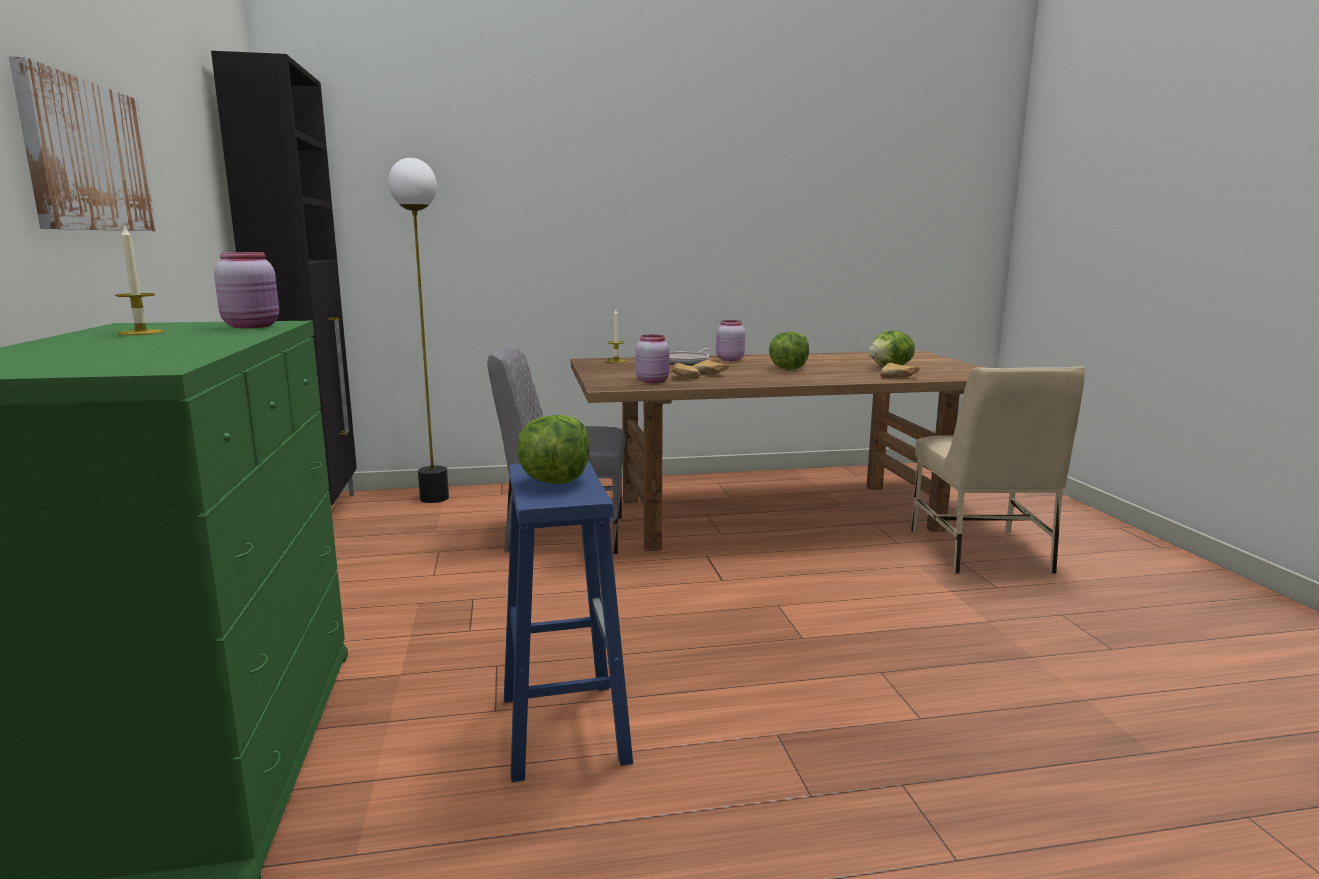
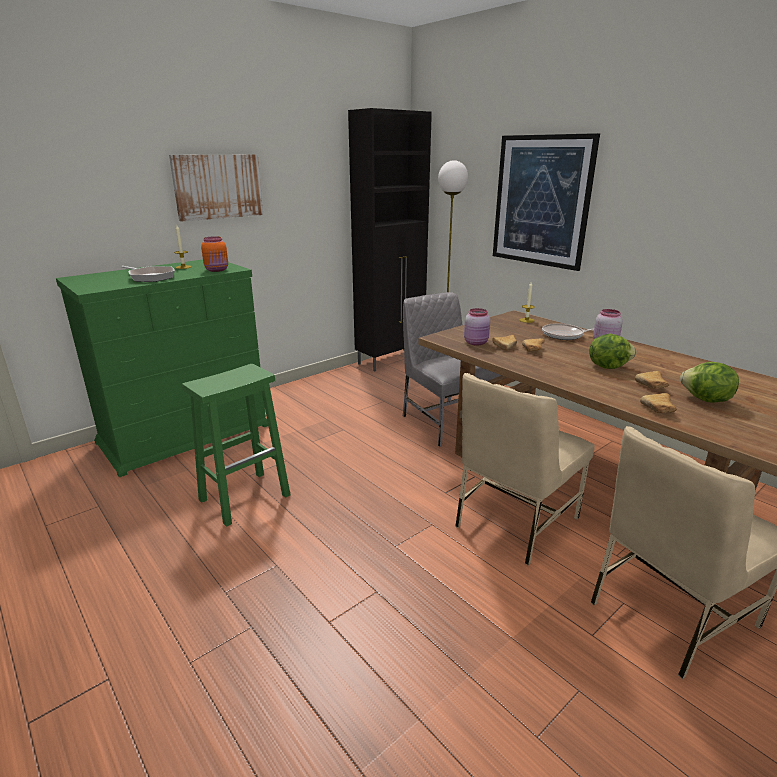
camera: 60 degrees right, 10 degrees up
pink jar [214,252,279,328] -> orange jar [201,236,228,272]
blue stool [504,460,633,782] -> green stool [182,364,291,527]
lettuce [516,415,590,484] -> none
none -> frying pan [122,266,175,282]
none -> beige chair [455,373,595,565]
none -> picture [493,133,600,271]
none -> bread [635,371,669,389]

